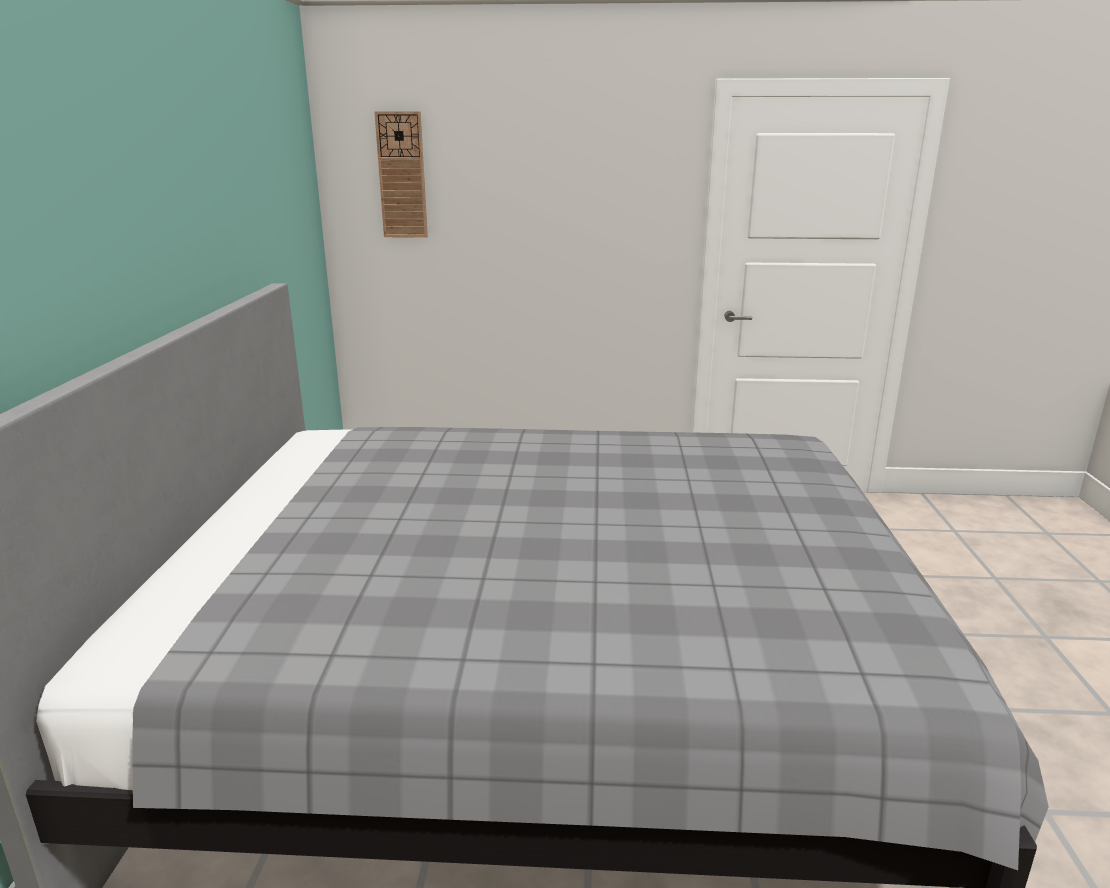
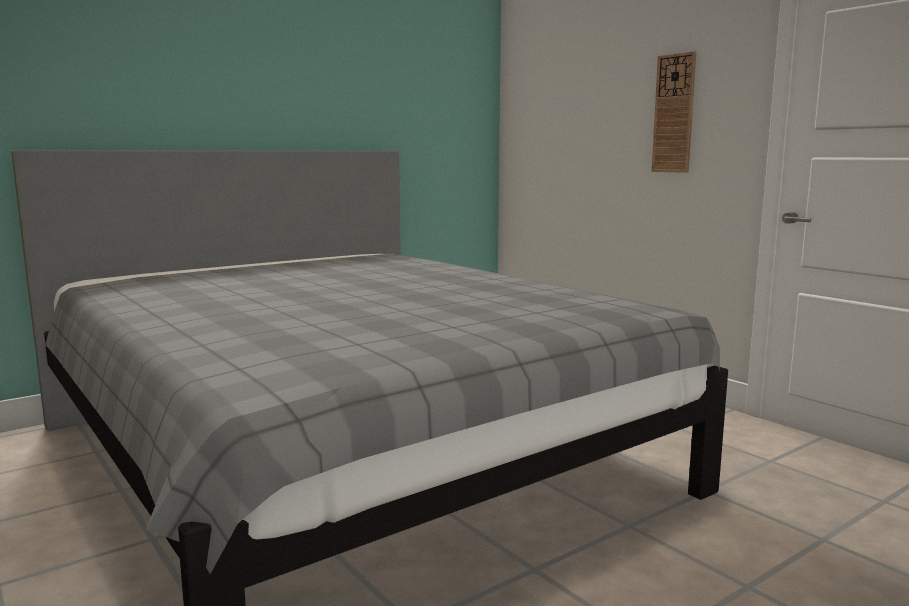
camera: 50 degrees right, 10 degrees down
wall clock [374,111,428,238] -> wall clock moved to [652,51,696,173]

